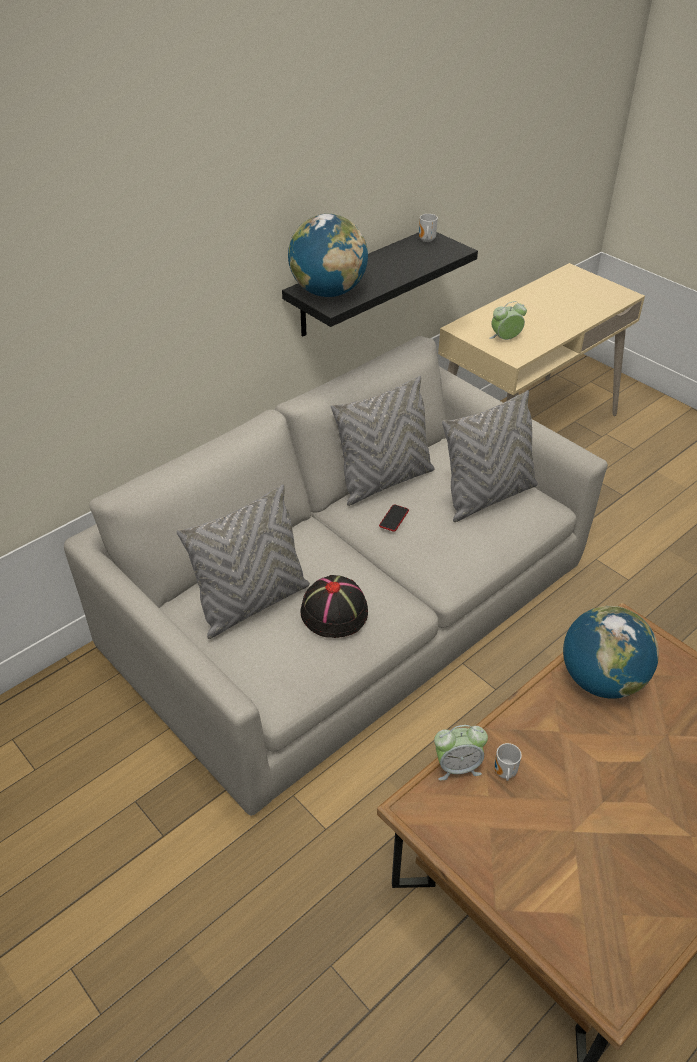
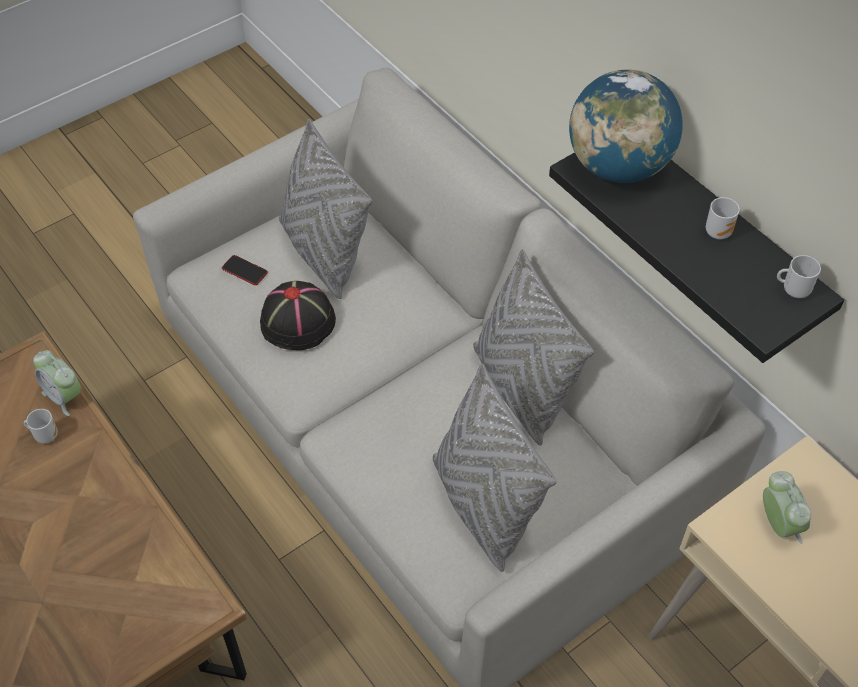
camera: 95 degrees right, 10 degrees up
phone [379,504,409,532] -> phone moved to [222,255,268,285]
alarm clock [434,725,488,780] -> alarm clock turned 45 degrees counterclockwise [33,350,81,416]
globe [563,606,659,699] -> none
none -> mug [706,197,740,239]

